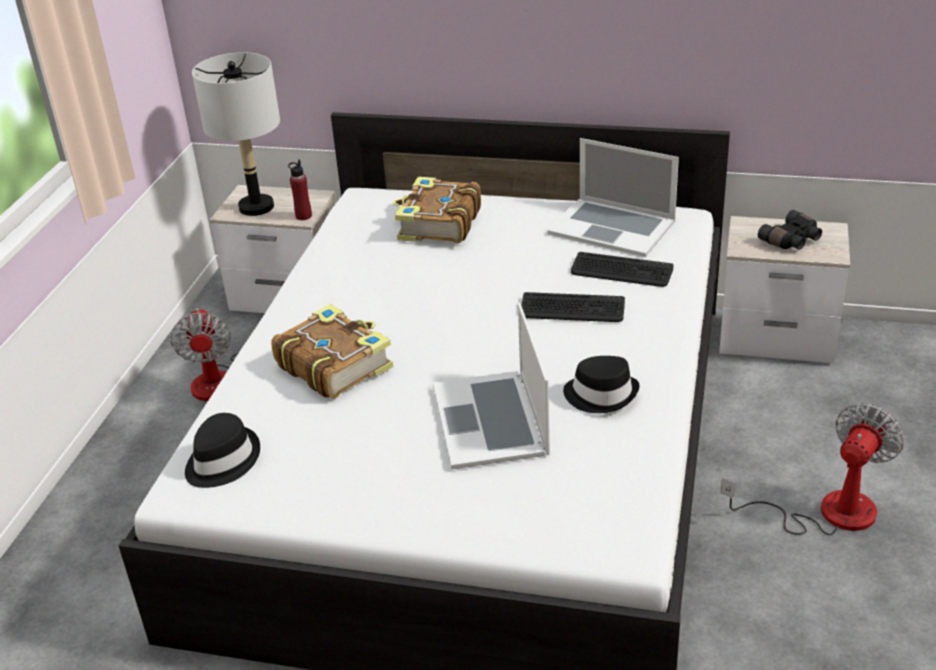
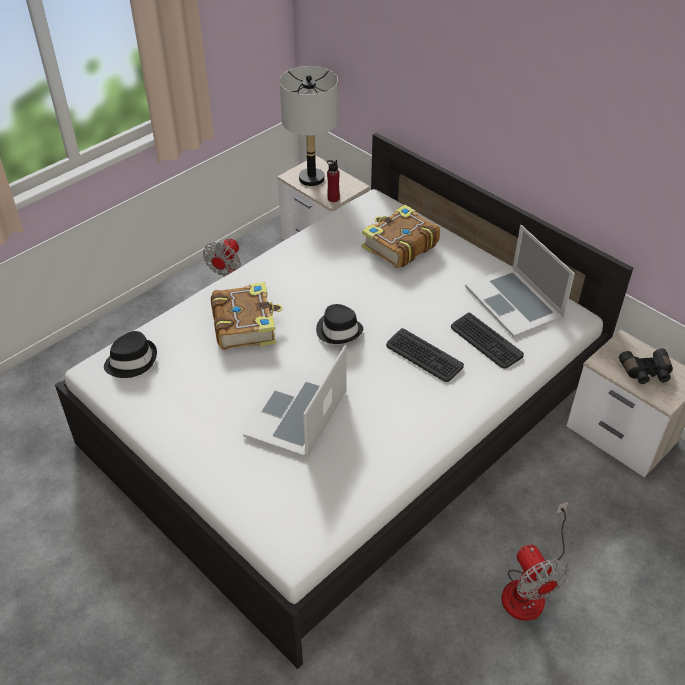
camera: 30 degrees right, 10 degrees up
black hat [563,356,640,413] -> black hat moved to [316,304,363,344]
fan [720,403,904,535] -> fan turned 90 degrees clockwise [501,501,569,621]

